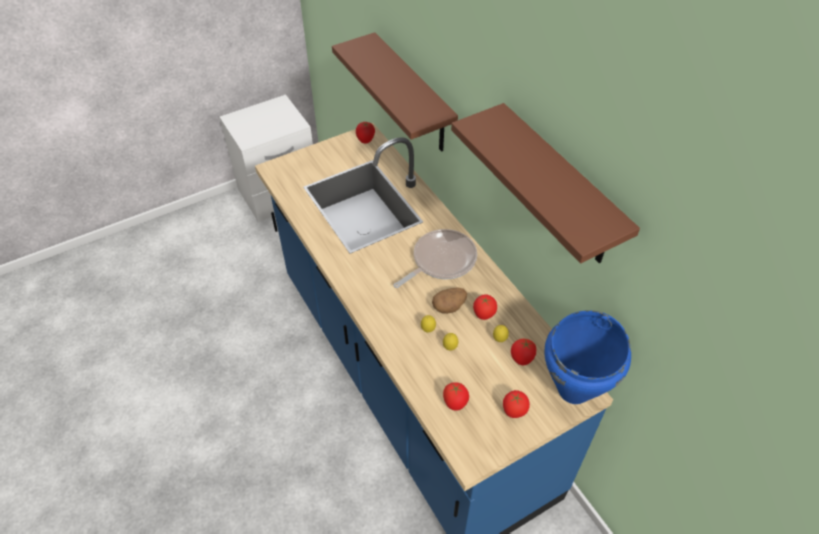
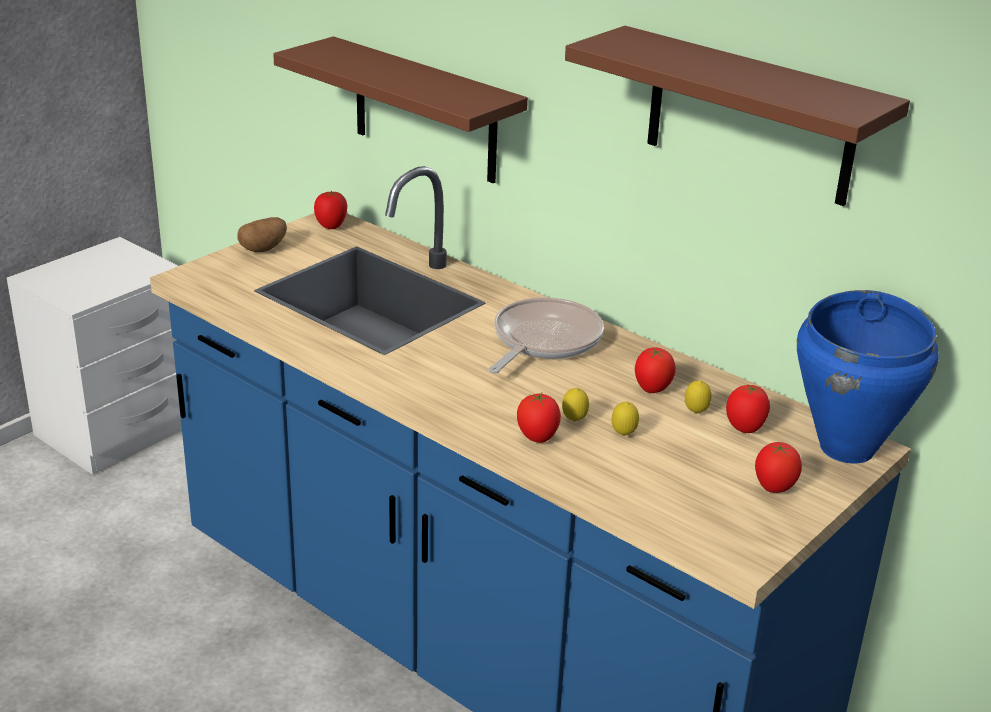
camera: 20 degrees left, 20 degrees down
potato [432,287,467,314] -> potato moved to [237,217,287,252]
tomato [443,382,469,411] -> tomato moved to [517,393,561,443]

